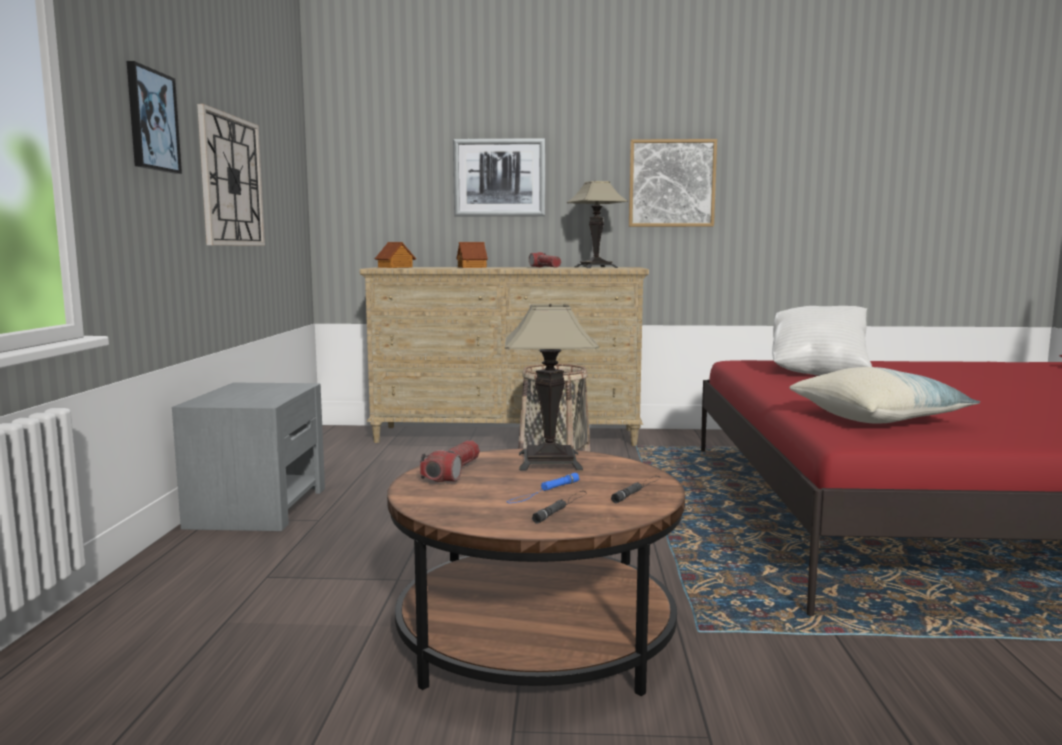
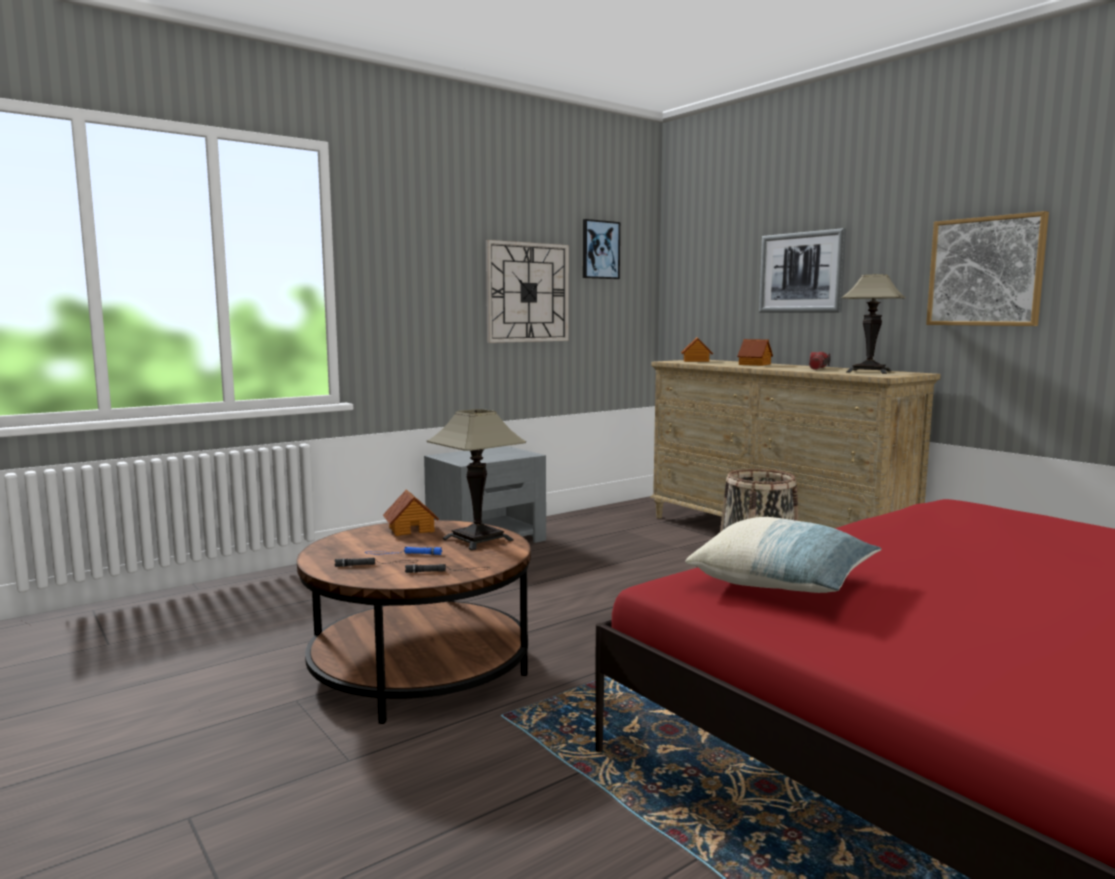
camera: 50 degrees right, 0 degrees up
picture [126,61,182,174] -> picture moved to [583,219,620,279]
flashlight [420,440,480,482] -> toy house [383,489,439,536]
white pillow [772,306,872,375] -> none

